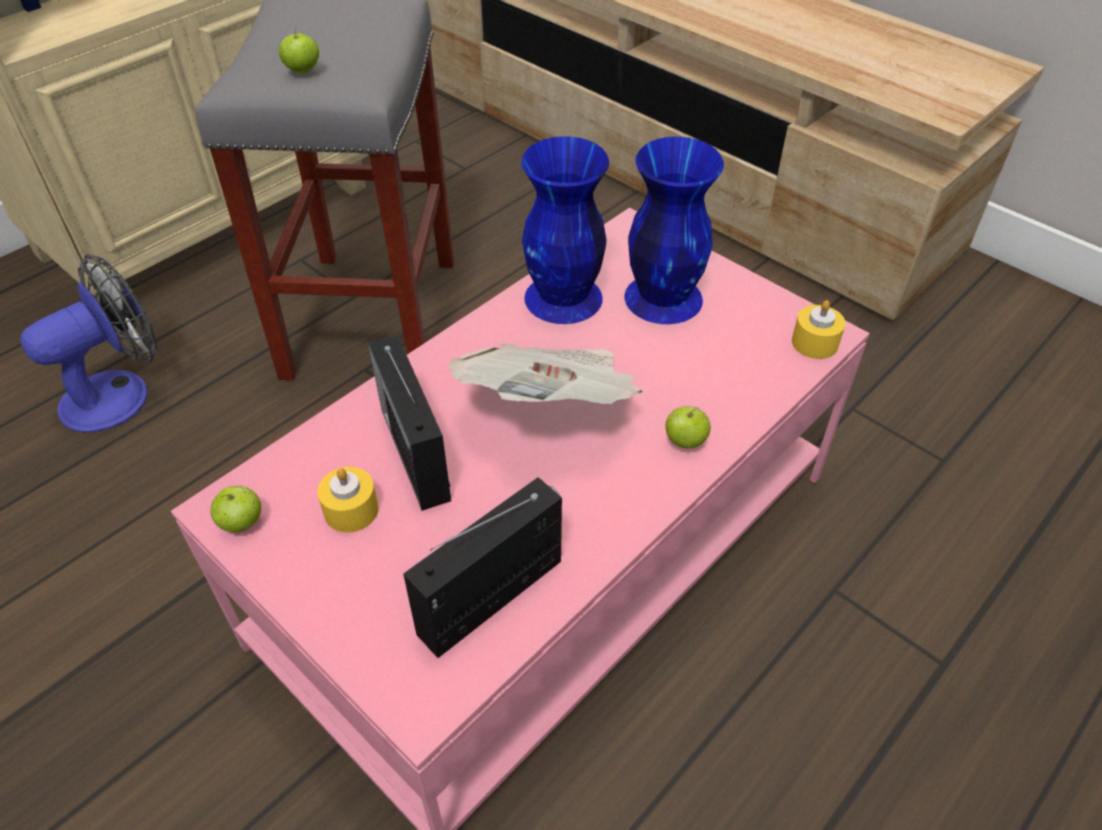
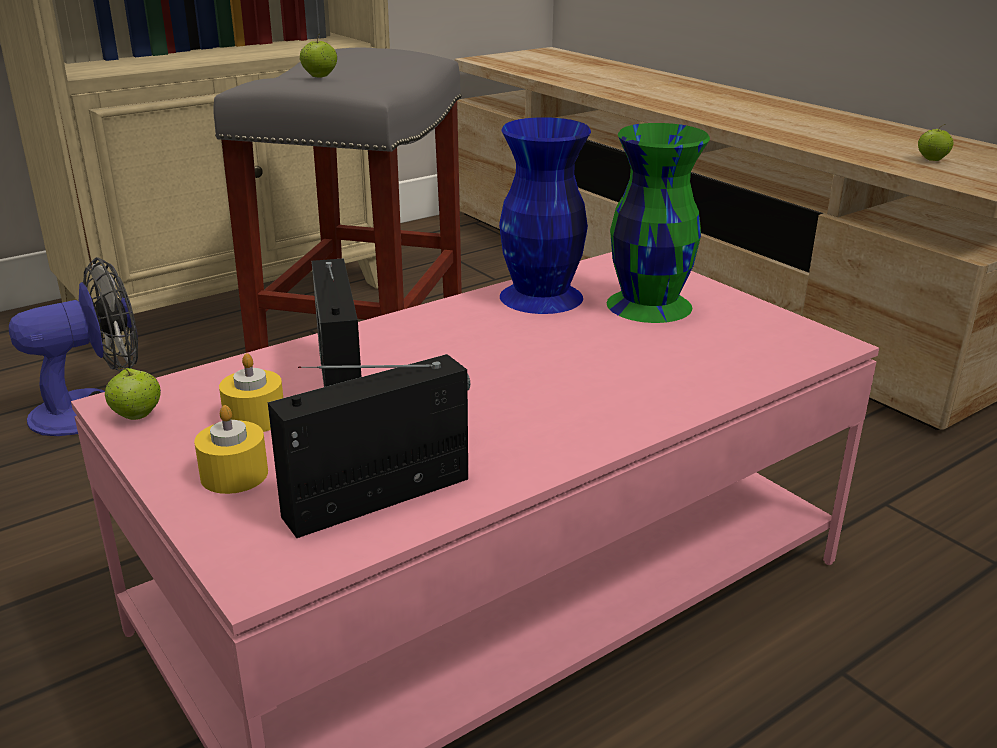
camera: 10 degrees right, 20 degrees down
newspaper [448,344,643,404] -> none
blue vase [625,137,724,324] -> green vase [607,123,710,323]
apple [665,406,711,448] -> apple moved to [918,124,954,161]
yellow candle [792,300,845,359] -> yellow candle moved to [194,405,268,494]

